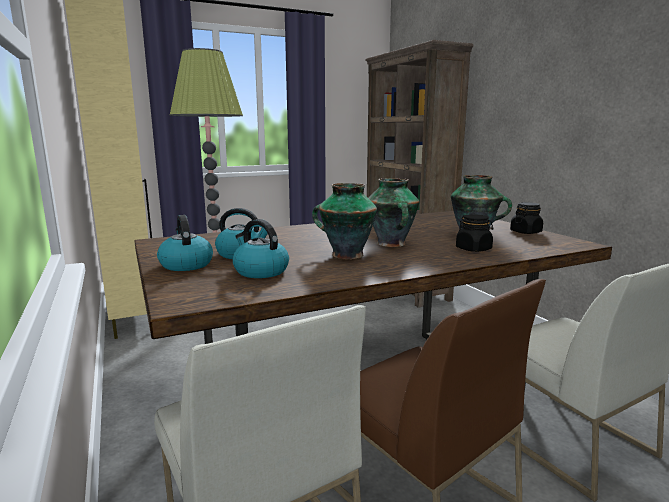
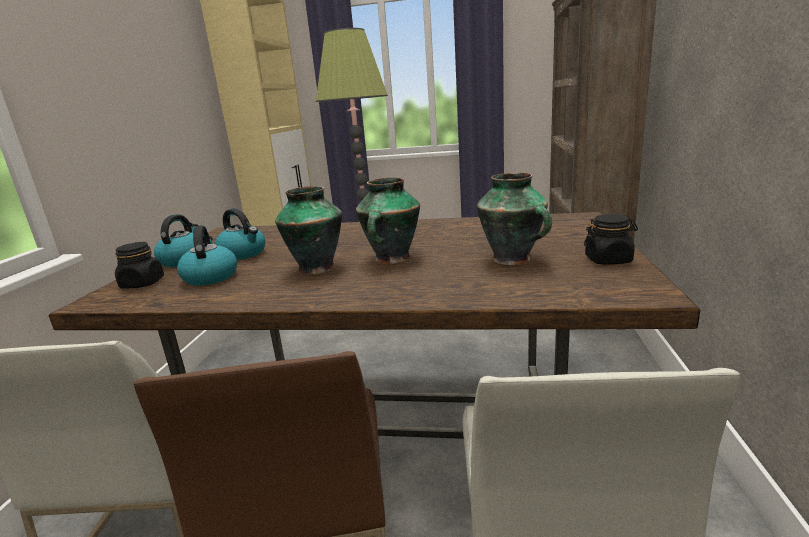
camera: 35 degrees right, 5 degrees up
black jar [456,214,494,252] -> black jar moved to [115,242,164,288]

